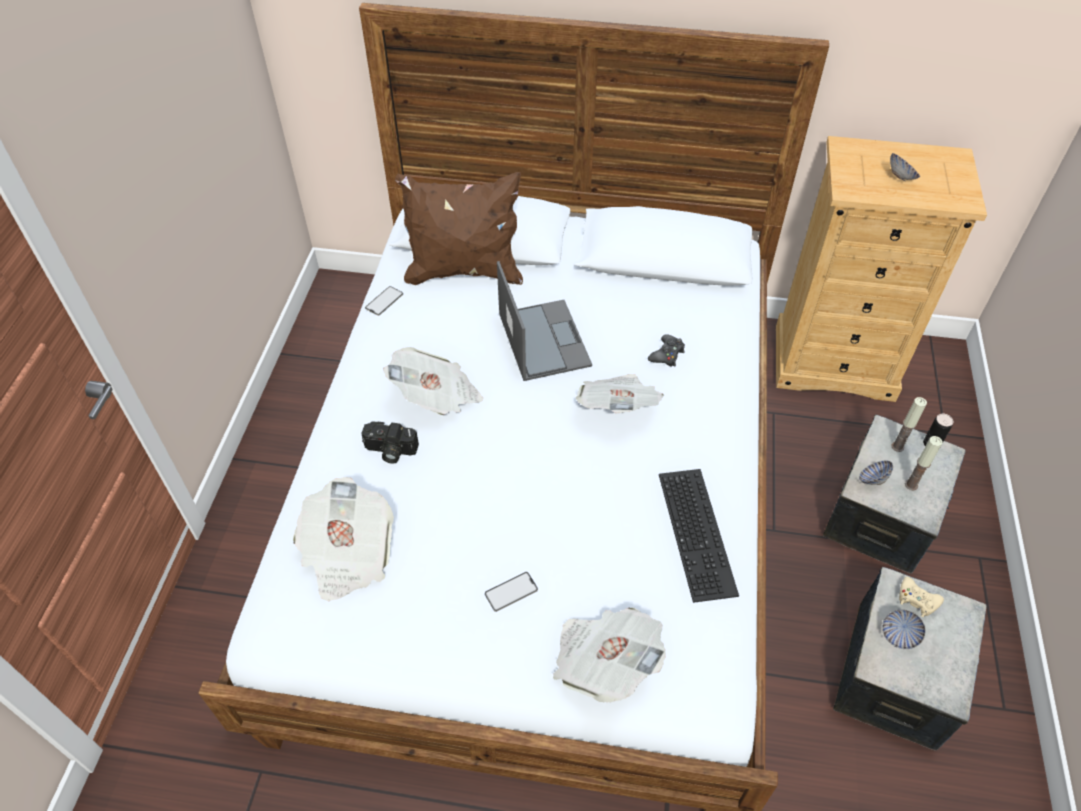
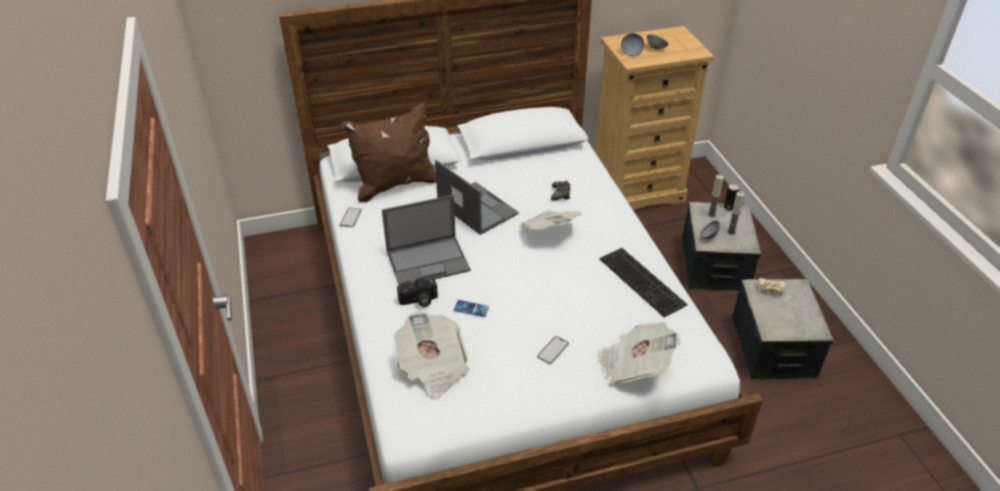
camera: 25 degrees left, 10 degrees down
newspaper [383,347,484,415] -> laptop [382,195,471,285]
bowl [882,610,925,649] -> bowl moved to [621,33,644,56]
none -> phone [454,300,489,317]

